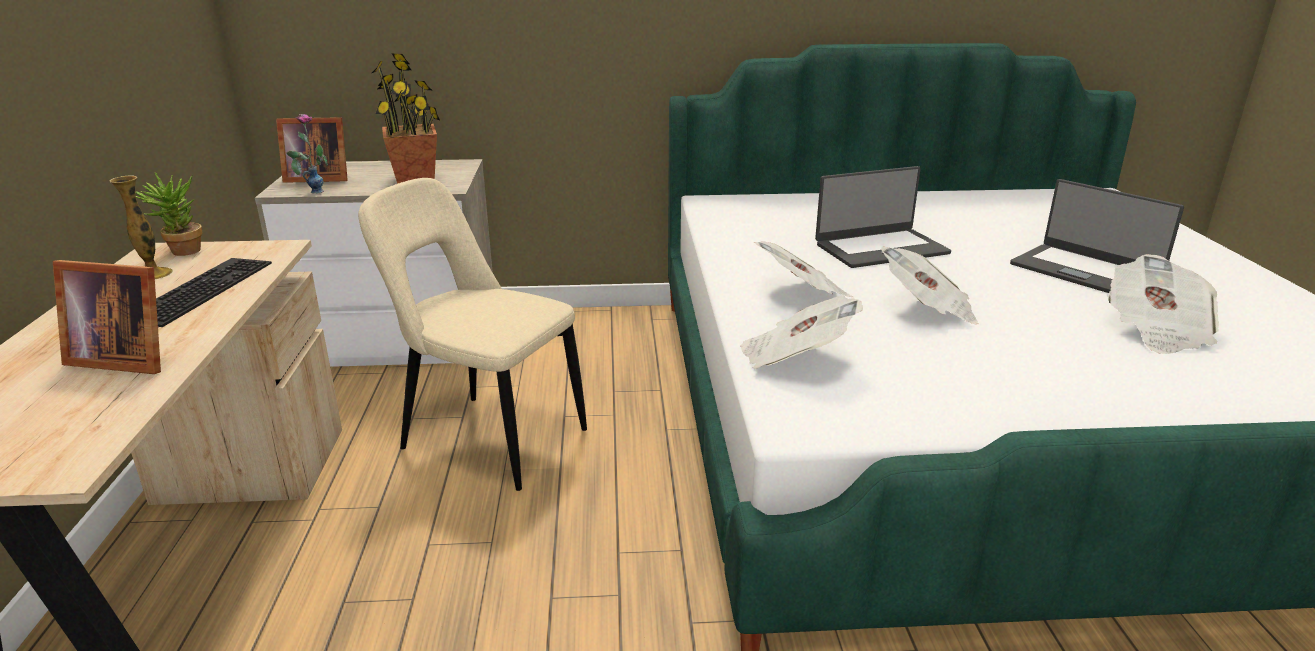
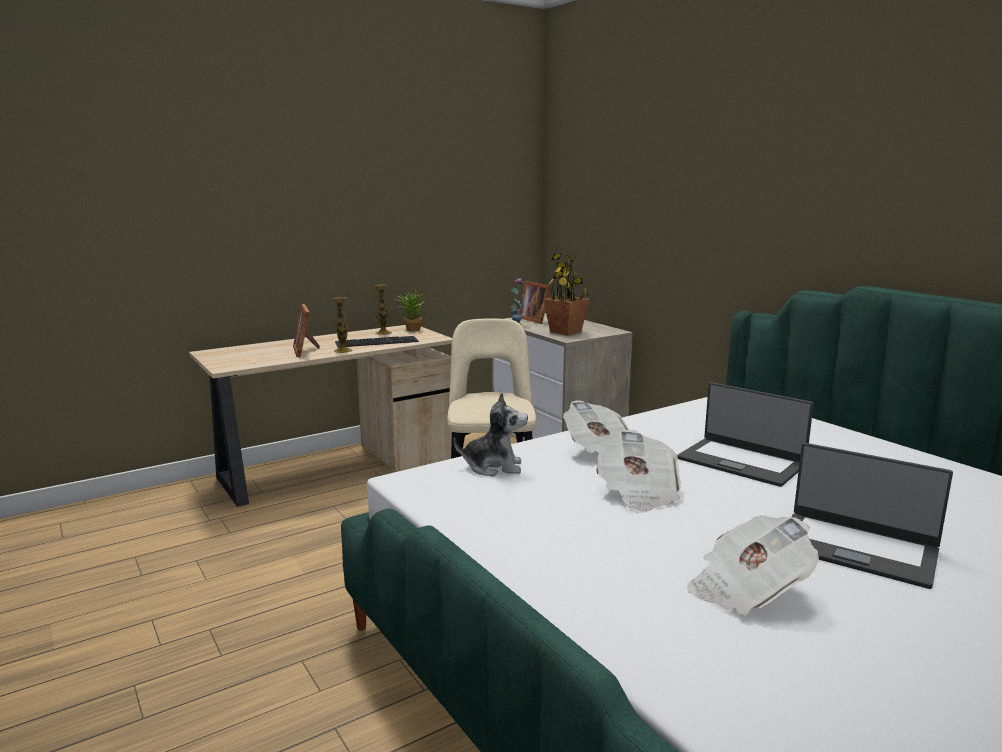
camera: 60 degrees right, 10 degrees down
newspaper [740,295,863,369] -> plush toy [453,392,528,476]
laptop [1010,179,1184,293] -> laptop turned 75 degrees counterclockwise [791,443,953,589]
none -> vase [333,297,353,353]

